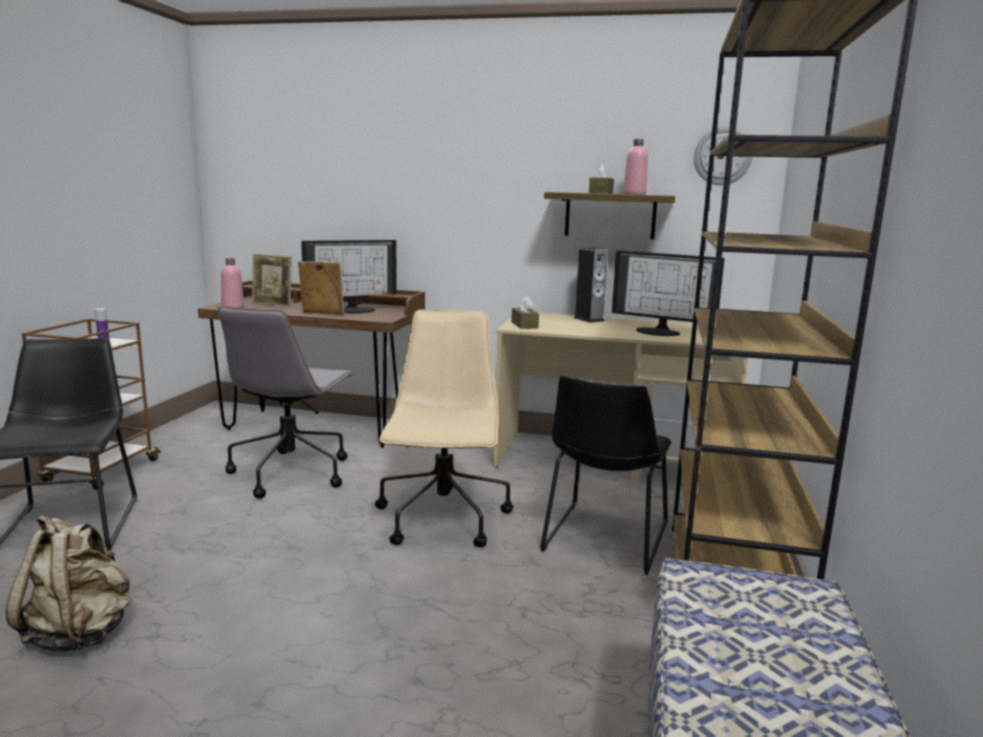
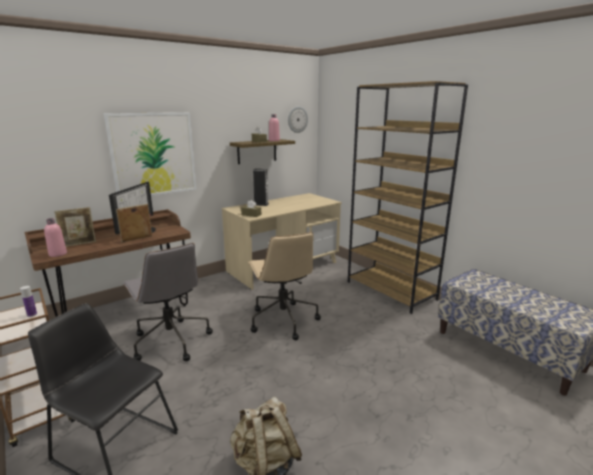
camera: 50 degrees left, 5 degrees up
beige office chair [375,309,514,547] -> beige office chair turned 150 degrees counterclockwise [248,232,321,340]
black chair [540,375,671,575] -> none
monitor [612,250,725,336] -> none
none -> picture [104,112,197,196]

